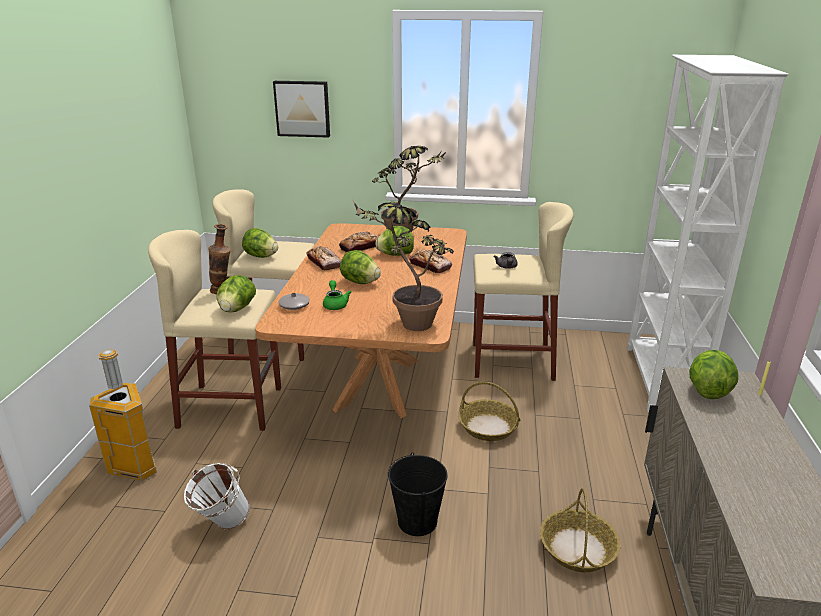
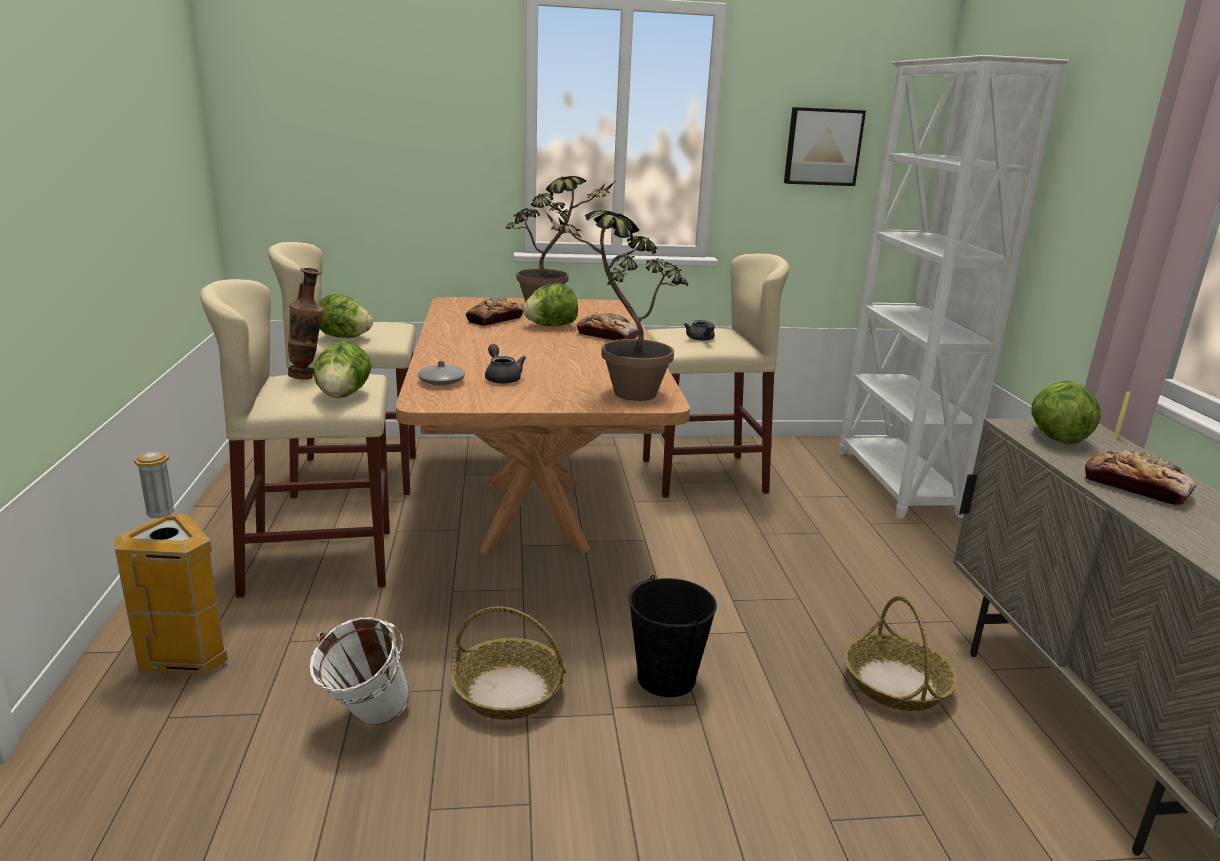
camera: 15 degrees left, 5 degrees down
picture [273,81,330,138] -> picture moved to [784,107,866,186]
bread [307,246,341,271] -> bread moved to [1084,450,1196,506]
green teapot [323,280,352,310] -> grey teapot [485,344,526,384]
lettuce [340,250,381,284] -> none
basket [459,382,520,441] -> basket moved to [450,607,566,720]

